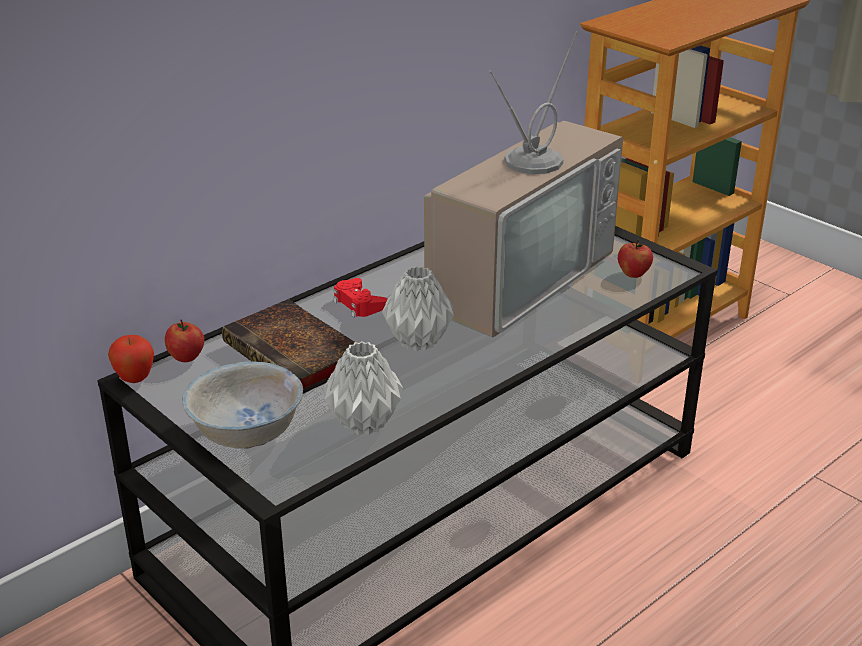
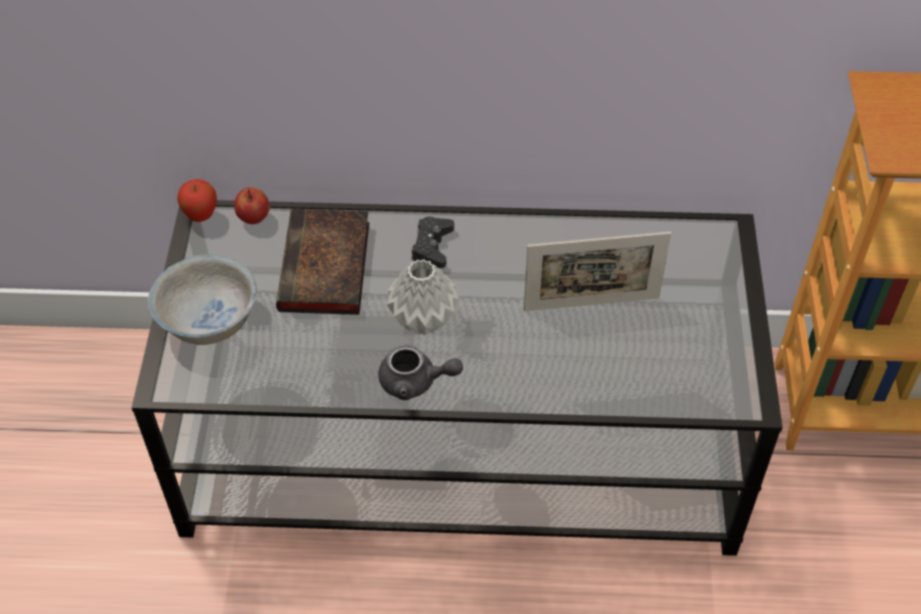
camera: 45 degrees right, 20 degrees up
grey vase [324,341,403,435] -> none
red game controller [334,278,388,318] -> black game controller [411,217,454,268]
television [424,31,623,338] -> picture frame [524,232,671,311]
apple [618,239,653,278] -> none
none -> grey teapot [378,344,463,400]

